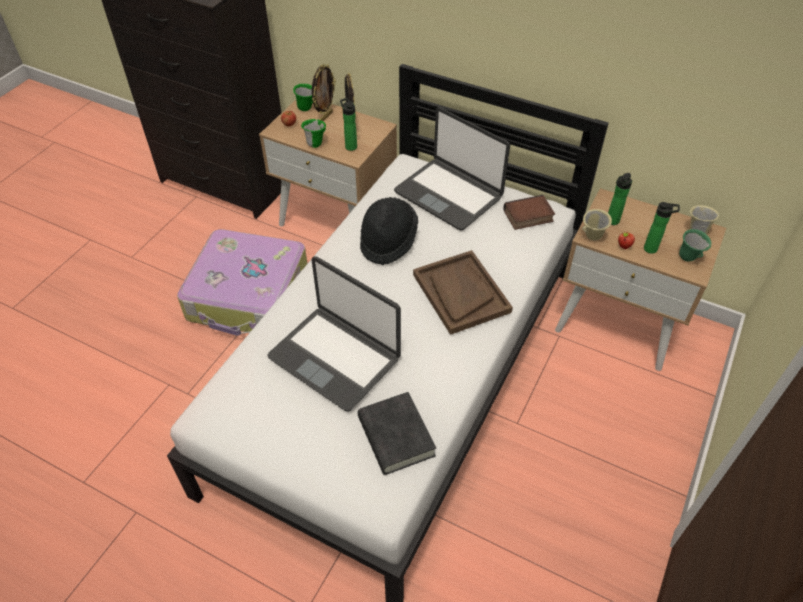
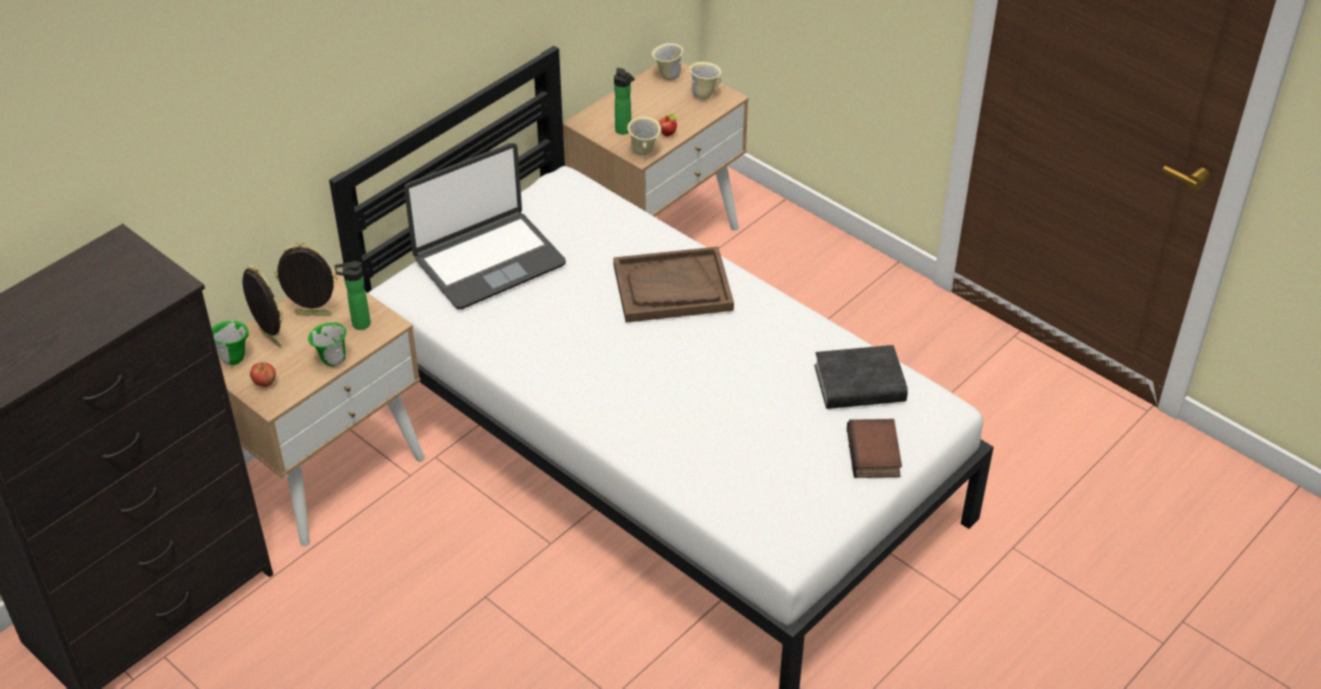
camera: 75 degrees left, 5 degrees down
suitcase [177,229,307,336] -> none
laptop [267,256,401,412] -> none
black hat [360,197,418,265] -> none
book [504,195,555,230] -> book moved to [847,419,902,478]
bottle [644,202,680,254] -> none
green mug [679,229,711,262] -> beige mug [689,62,722,100]

